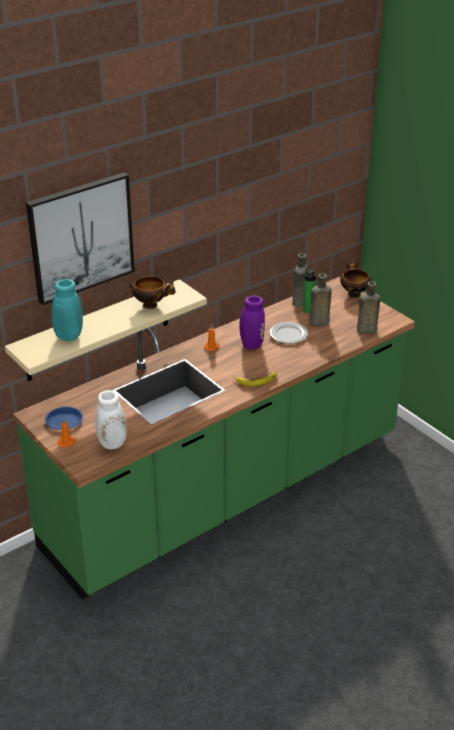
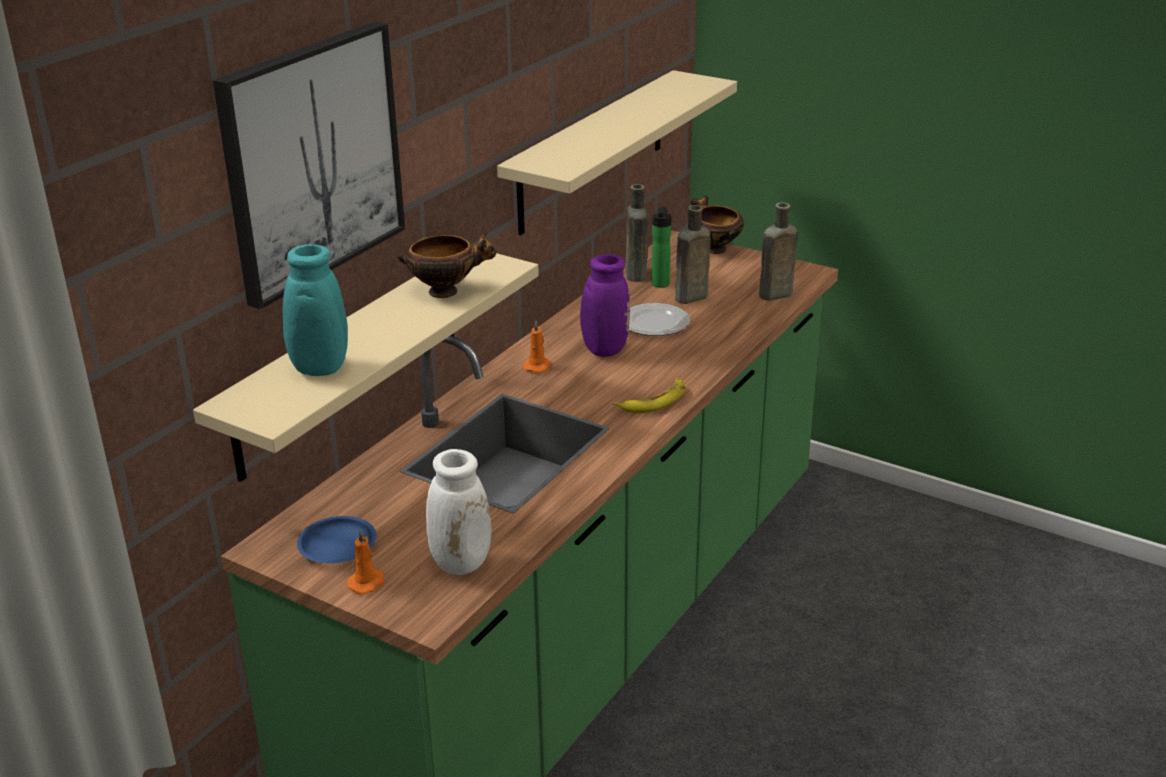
camera: 20 degrees left, 5 degrees down
none -> beige shelf [497,70,737,235]

